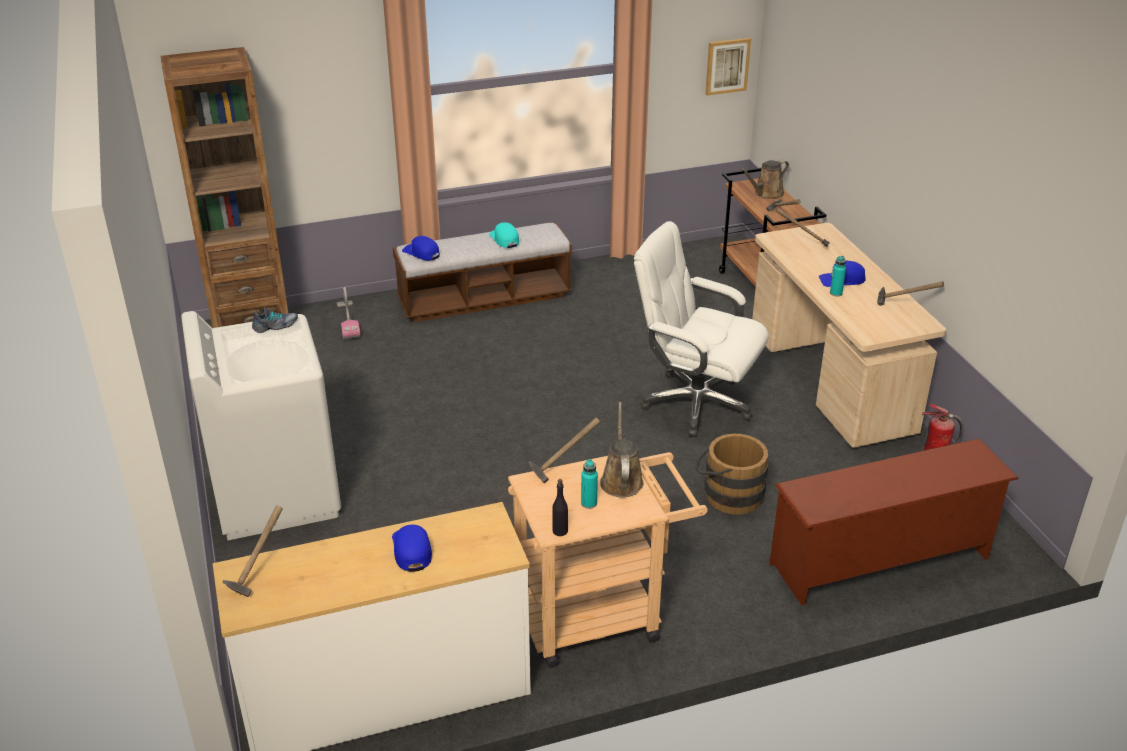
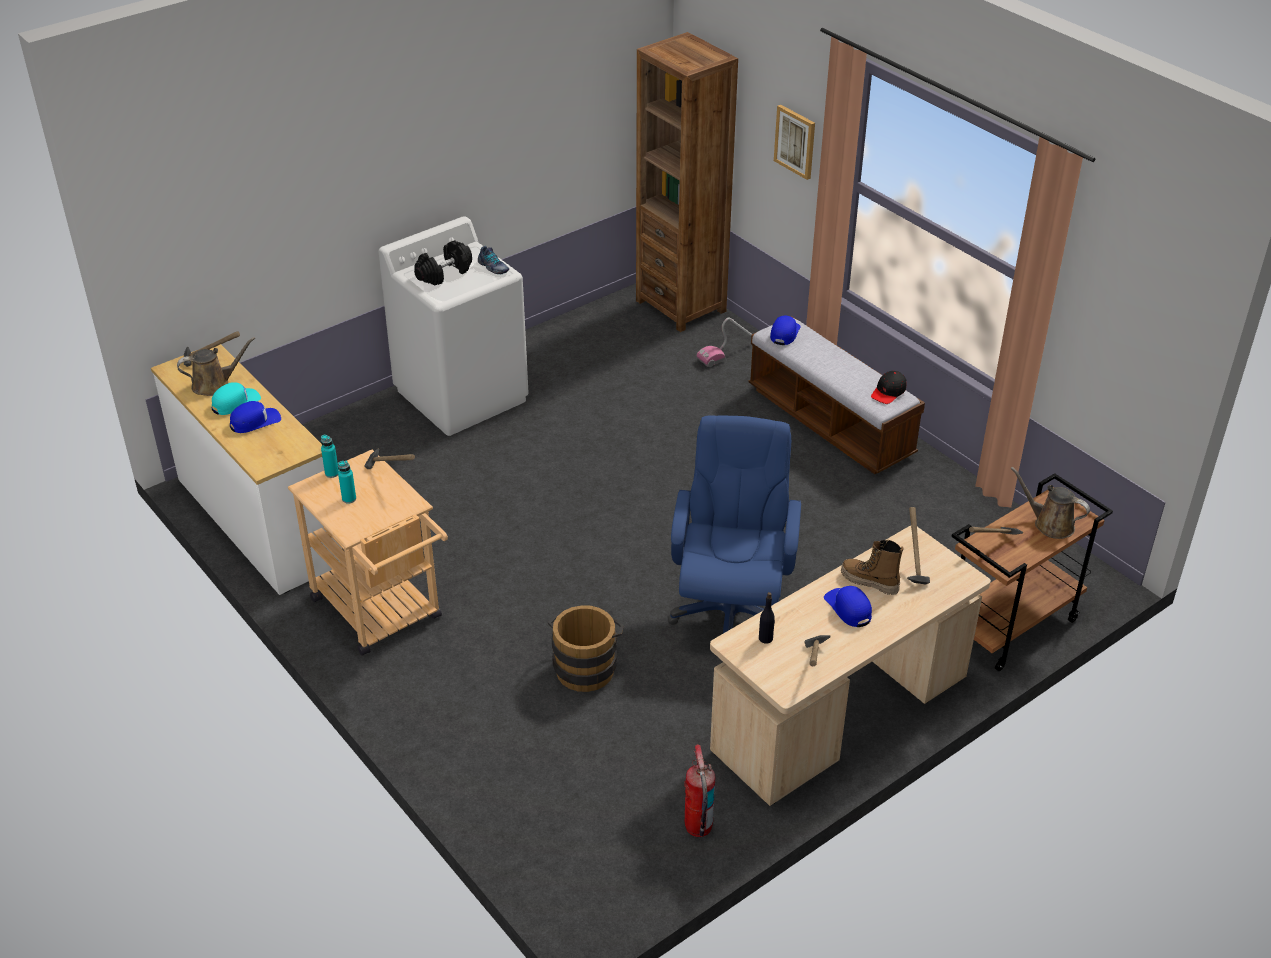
camera: 70 degrees right, 5 degrees up
turquoise cap [489,222,519,248] -> turquoise cap moved to [212,382,261,415]
black bottle [552,479,568,536] -> black bottle moved to [759,592,775,644]
brown watering can [600,402,644,497] -> brown watering can moved to [177,337,255,396]
white office chair [634,221,769,437] -> blue office chair [667,416,801,633]
picture [705,38,751,96] -> picture moved to [774,105,815,180]
brown shoe rack [769,439,1019,606] -> none
turquoise bottle [830,256,846,297] -> turquoise bottle moved to [321,435,339,478]
none -> black dumbbell [414,240,472,286]
none -> boot [841,540,904,595]
none -> black cap [871,371,906,404]

